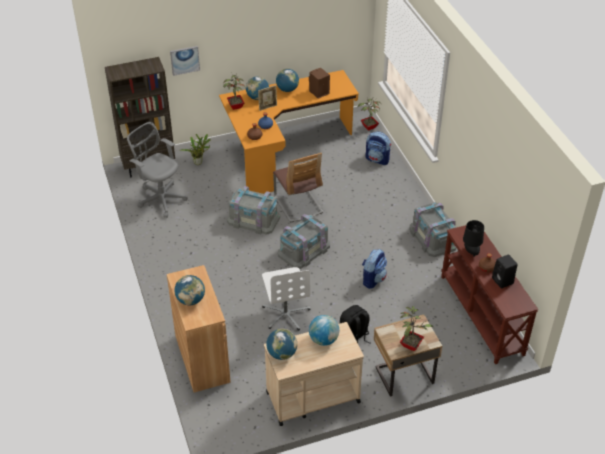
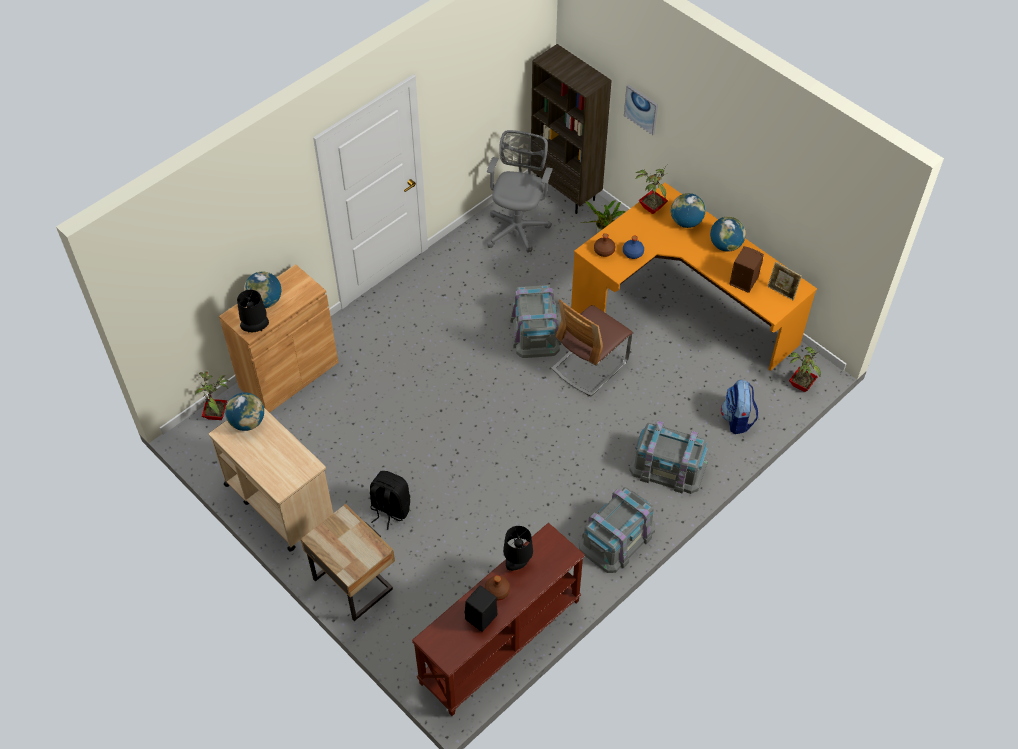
camera: 65 degrees right, 10 degrees up
picture frame [258,85,277,111] -> picture frame moved to [768,262,802,300]
white office chair [262,267,311,331] -> none
grey storage box [278,214,330,269] -> grey storage box moved to [629,421,708,494]
globe [309,315,339,346] -> none
backpack [362,249,387,289] -> none
potted plant [400,306,433,351] -> potted plant moved to [195,371,229,420]
none -> black table lamp [237,290,269,333]

